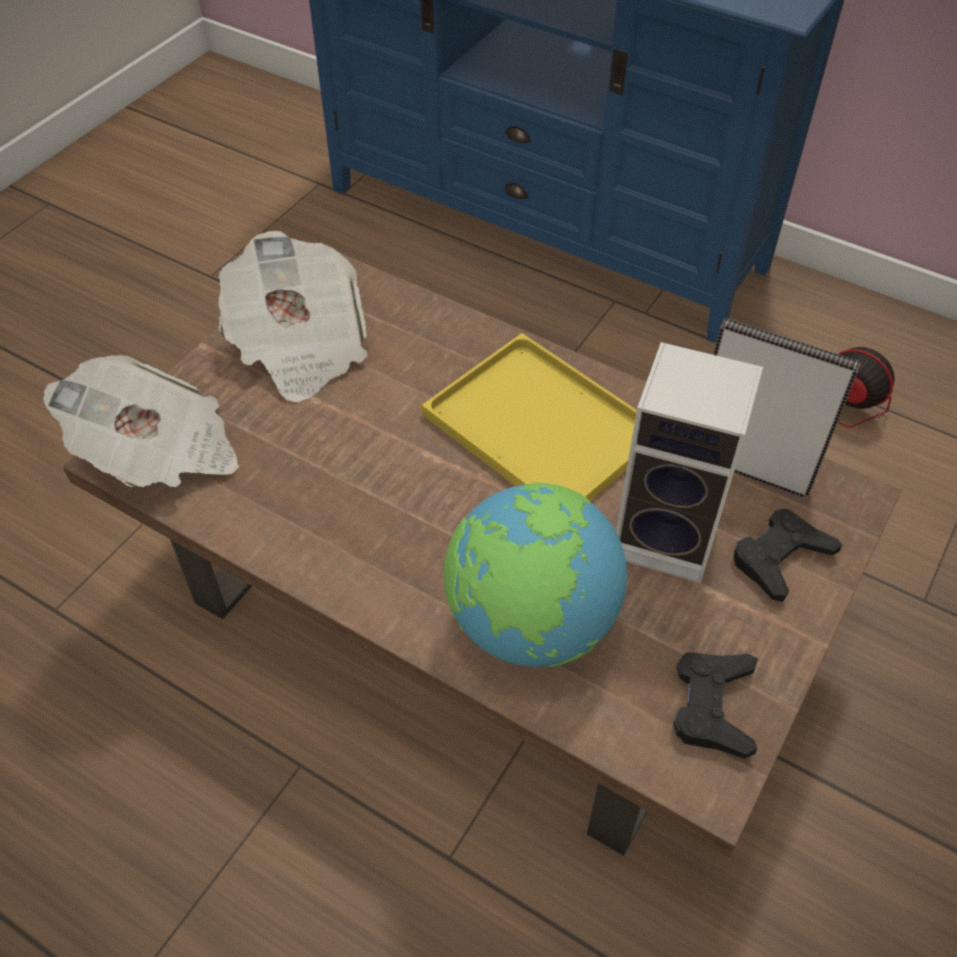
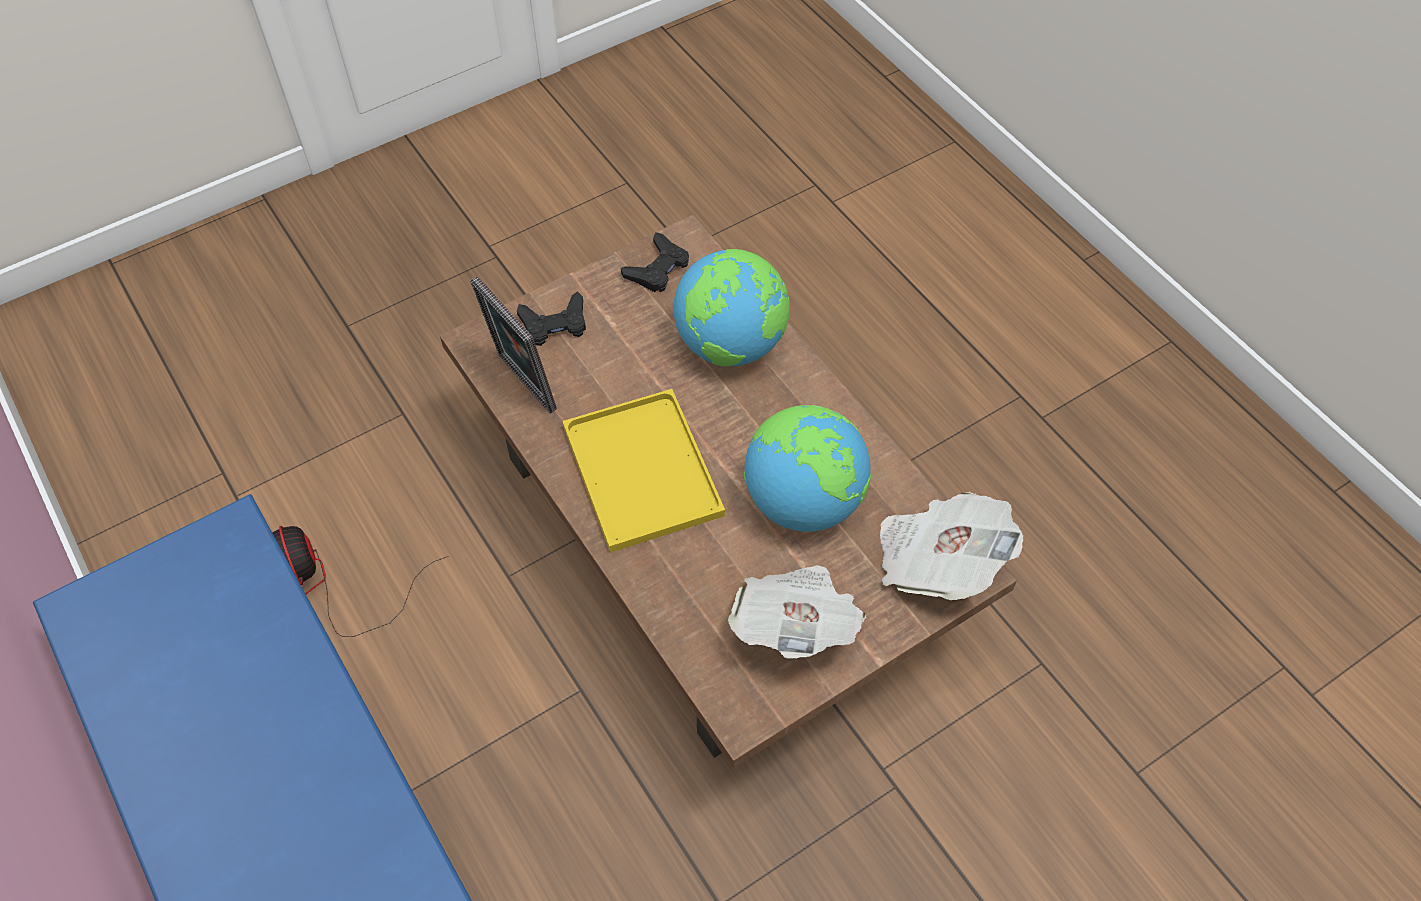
camera: 155 degrees left, 5 degrees up
speaker [616,342,763,583] -> none
none -> globe [744,405,871,532]

